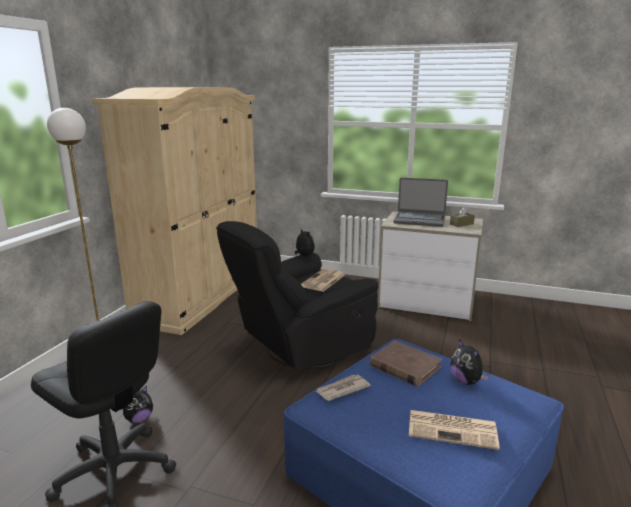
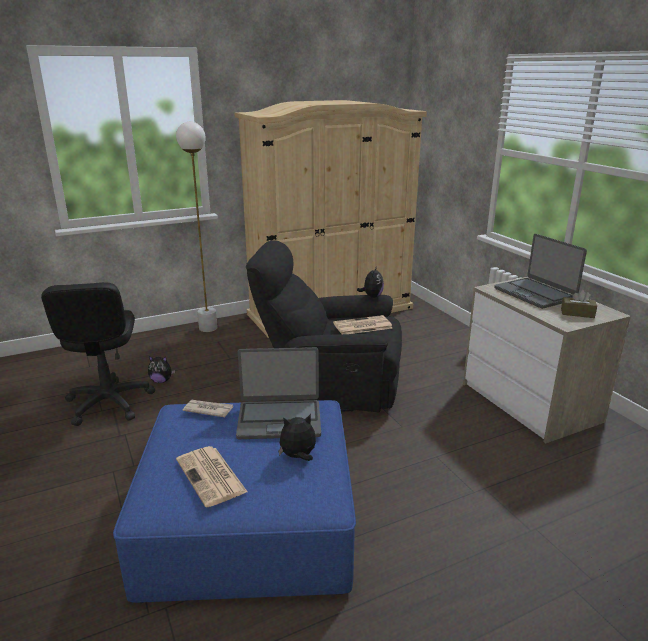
camera: 45 degrees right, 5 degrees up
brown book [369,341,442,386] -> laptop [236,347,321,439]
plush toy [450,340,488,385] -> plush toy turned 60 degrees clockwise [278,414,316,461]

